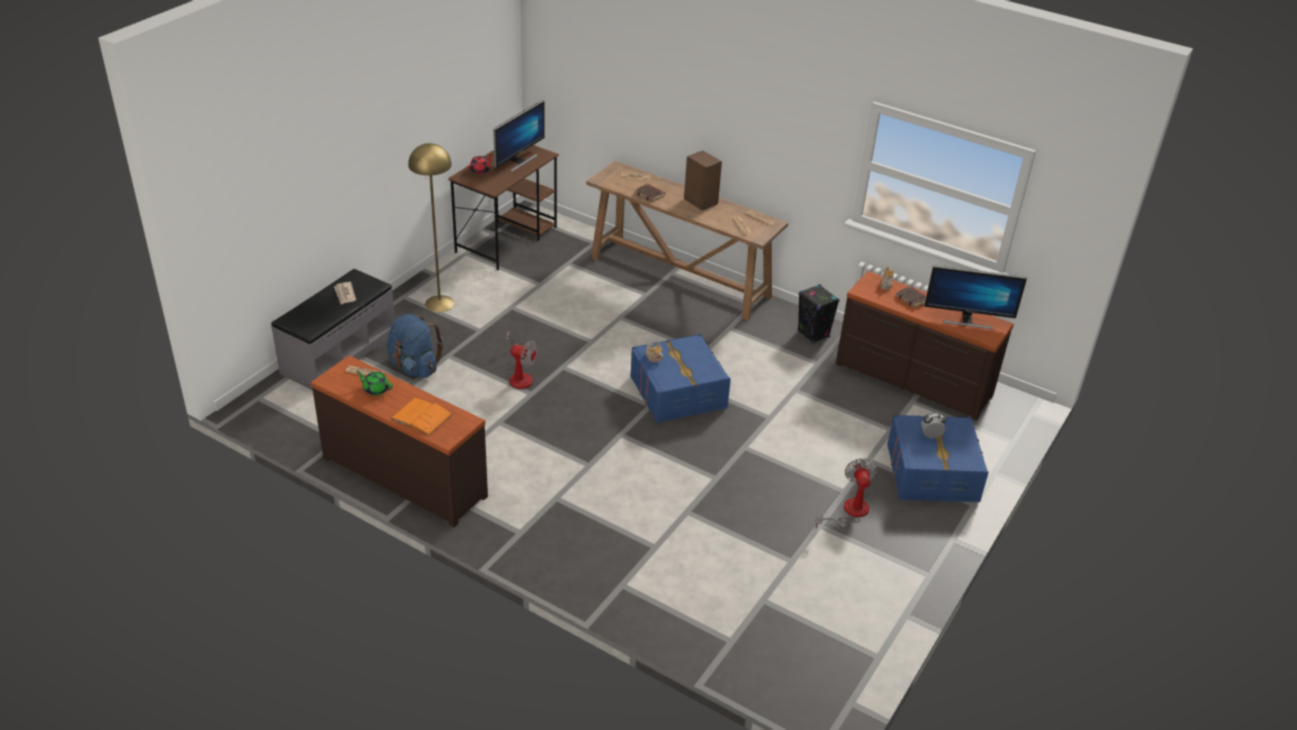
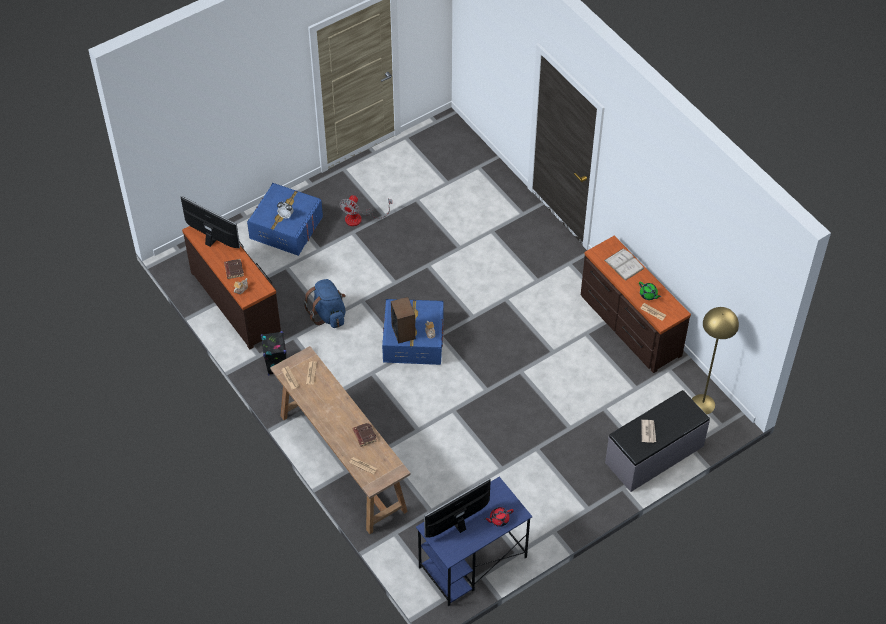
camera: 155 degrees left, 15 degrees up
blue backpack [387,314,443,378] -> blue backpack moved to [304,279,345,328]
orange book [391,398,453,436] -> white book [604,249,645,281]
yellow floor lamp [408,143,454,312] -> yellow floor lamp moved to [692,307,739,414]
brown desk [448,145,559,271] -> blue desk [416,477,532,606]
fan [504,331,538,389] -> none
speaker [684,150,722,211] -> speaker moved to [391,297,416,344]

